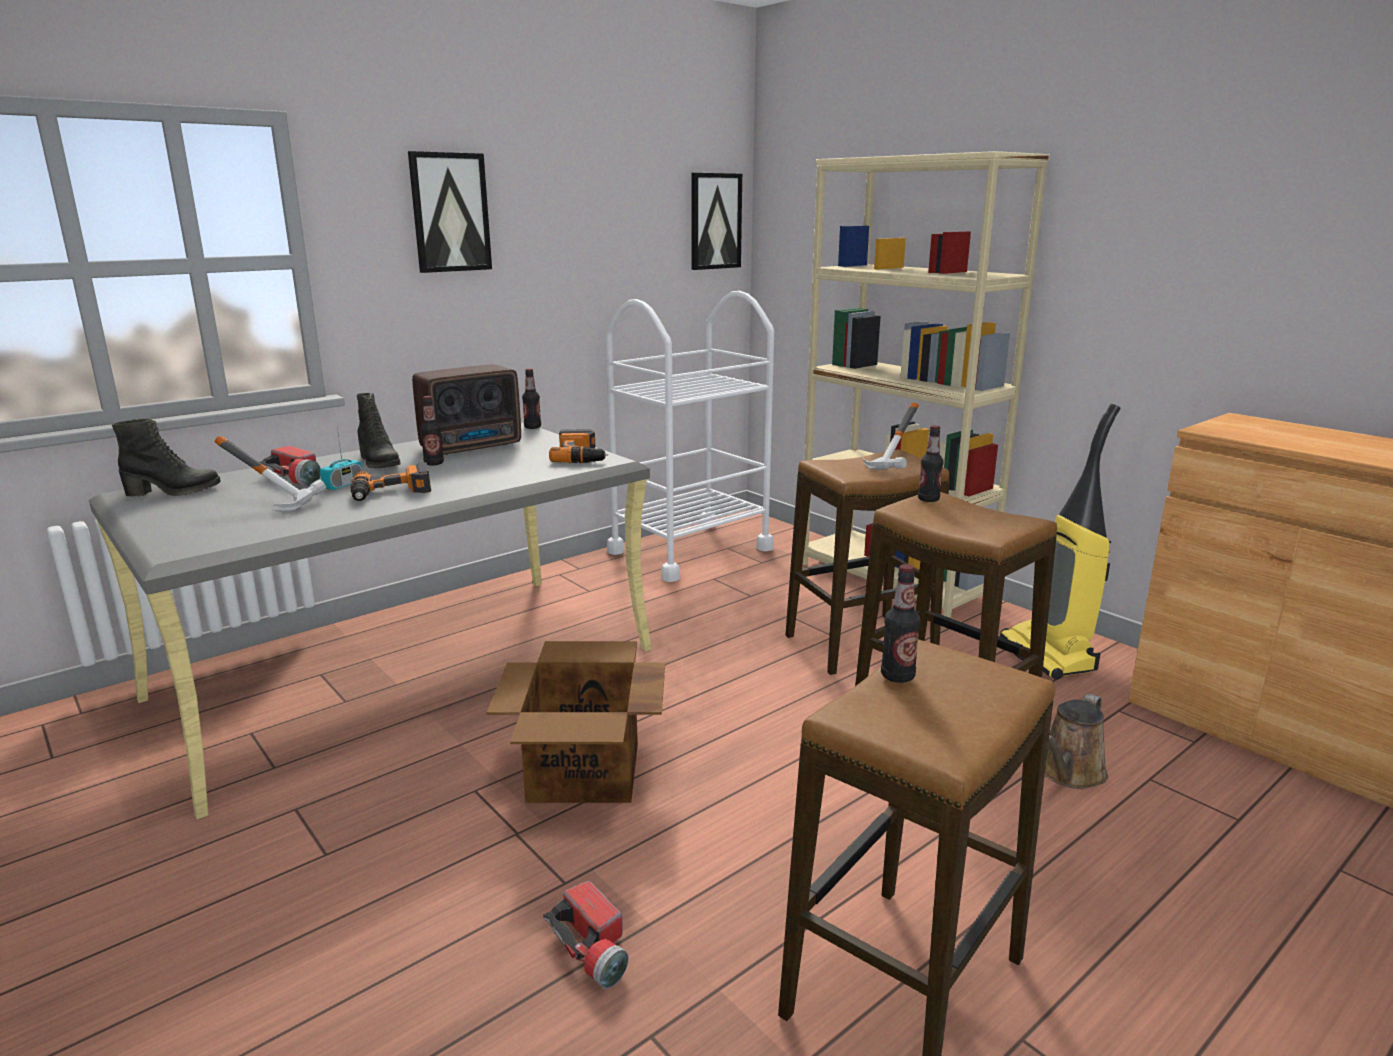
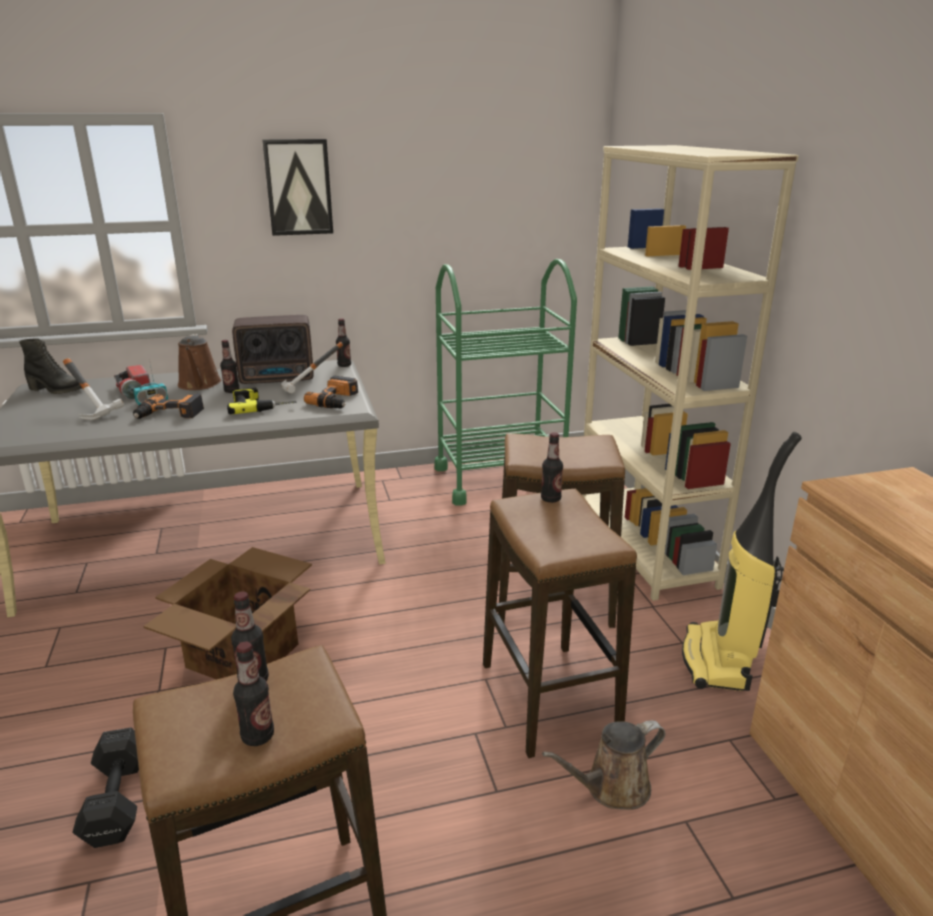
camera: 25 degrees right, 5 degrees up
black boot [357,393,401,468] -> brown watering can [178,334,221,390]
flashlight [543,881,629,989] -> black dumbbell [72,727,139,848]
white cart [605,291,774,582] -> green cart [434,259,577,506]
picture [691,173,742,270] -> none
hammer [862,402,919,470] -> hammer moved to [281,342,343,393]
none -> power drill [227,388,297,415]
none -> bottle [233,642,274,746]

